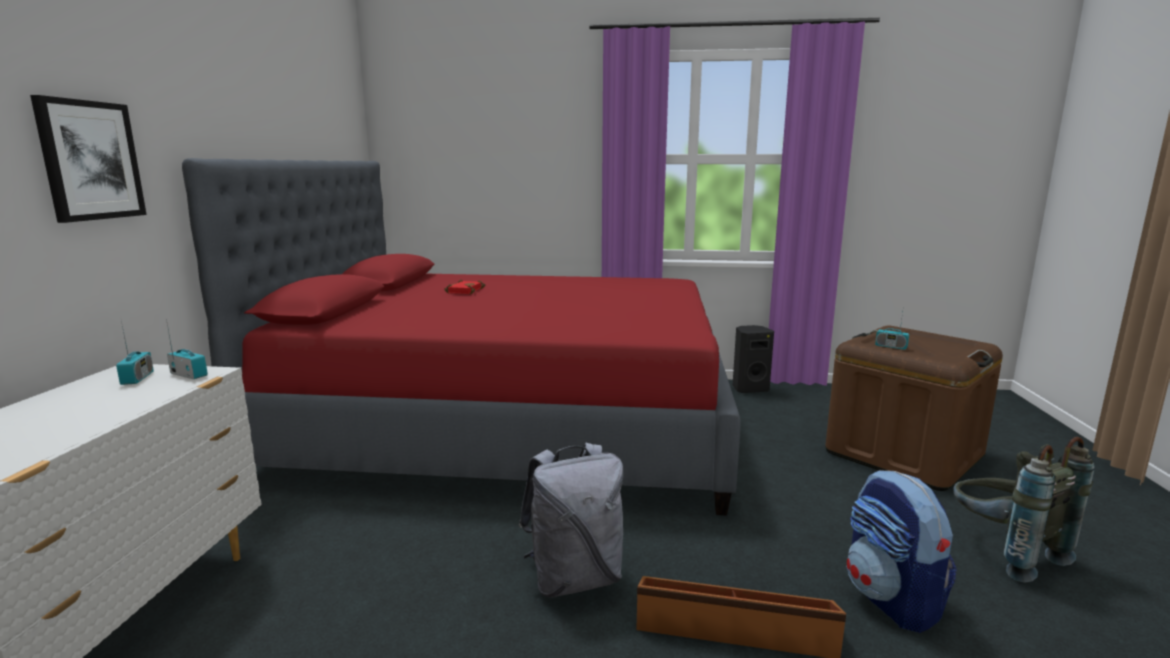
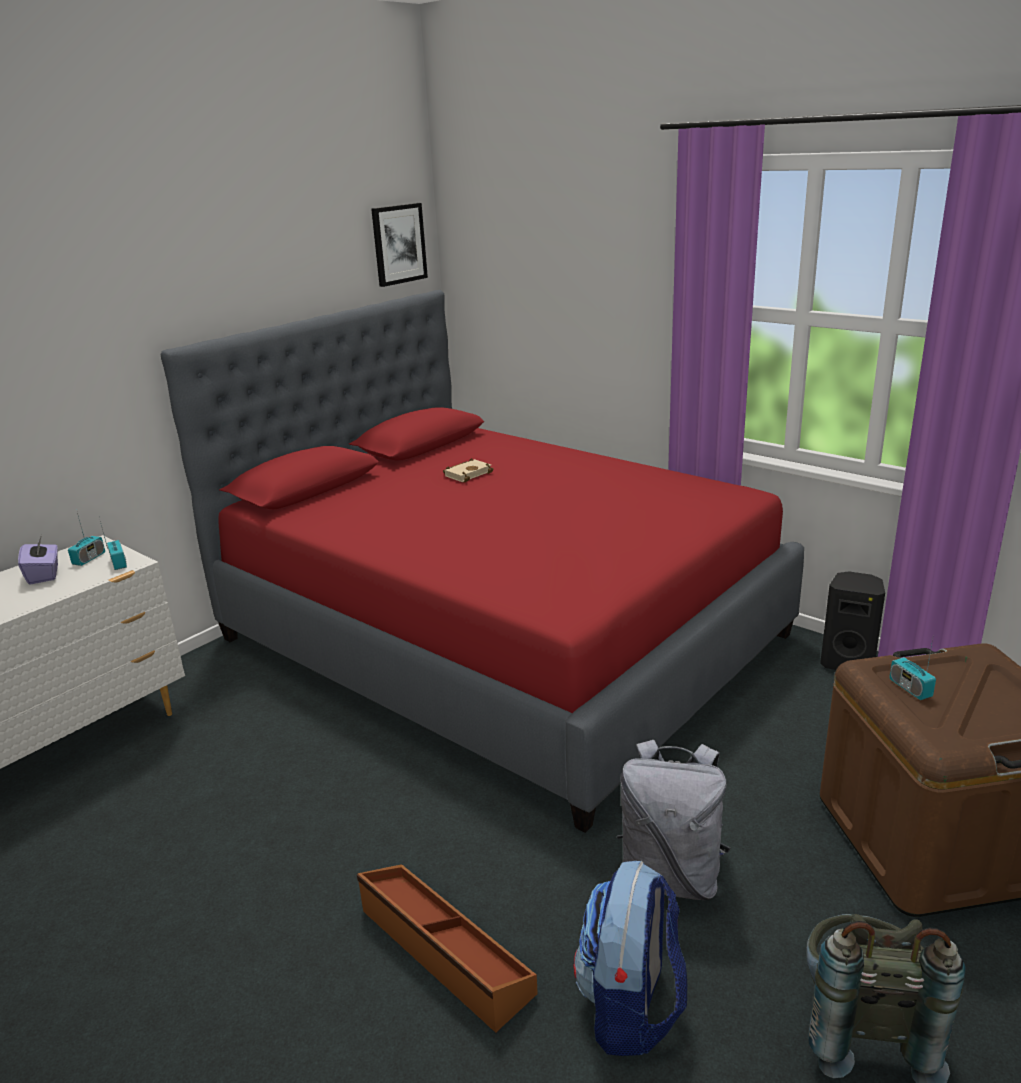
camera: 35 degrees right, 10 degrees up
picture [30,95,147,223] -> picture moved to [371,203,428,287]
red book [444,280,485,294] -> beige book [443,458,493,482]
grey backpack [519,443,624,598] -> grey backpack moved to [617,740,730,900]
none -> purple tissue box [18,535,58,584]

